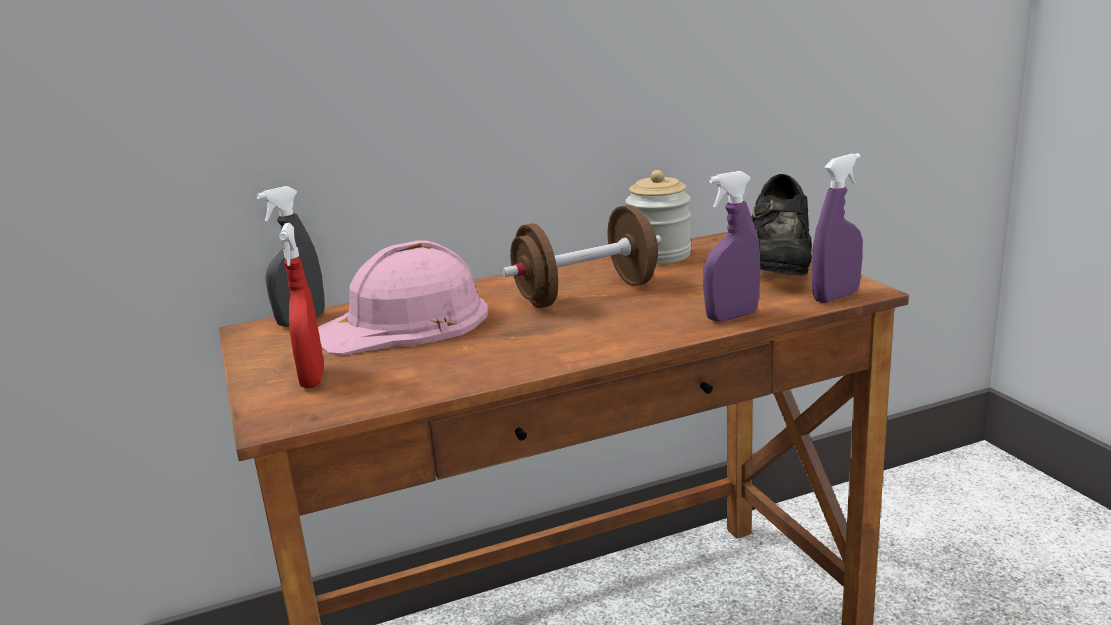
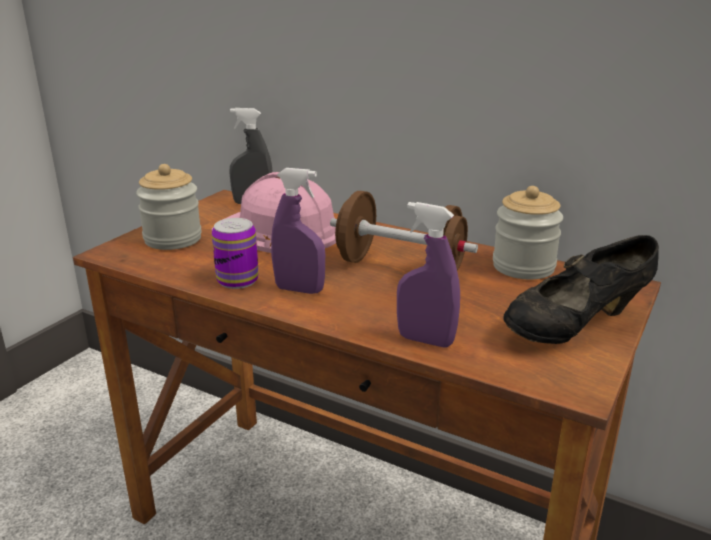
camera: 50 degrees right, 5 degrees up
red spray bottle [279,223,324,388] -> jar [136,164,202,250]
purple spray bottle [812,153,863,303] -> purple spray bottle moved to [271,168,325,294]
none -> can [212,218,259,289]

